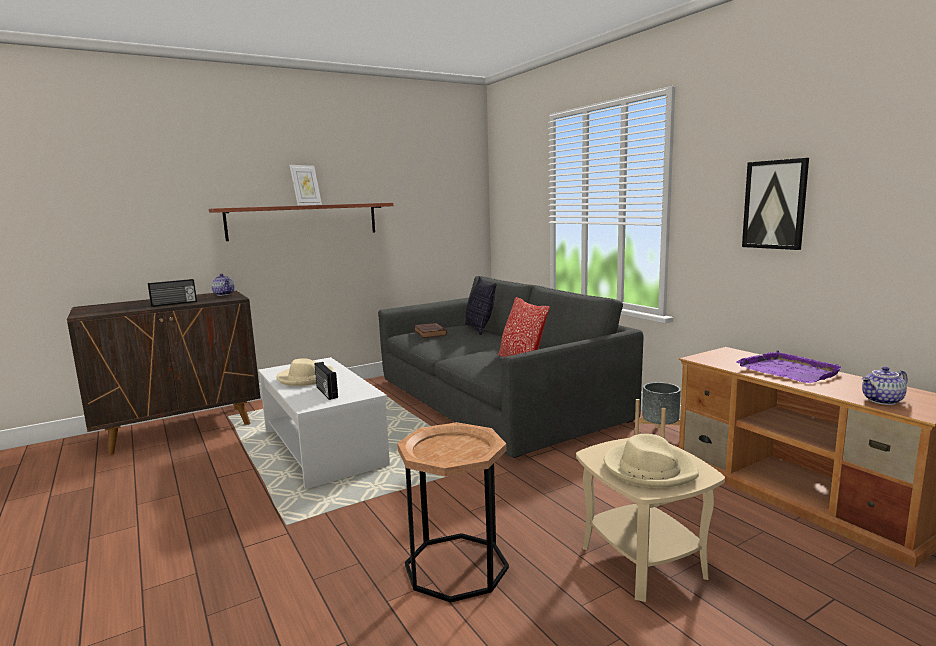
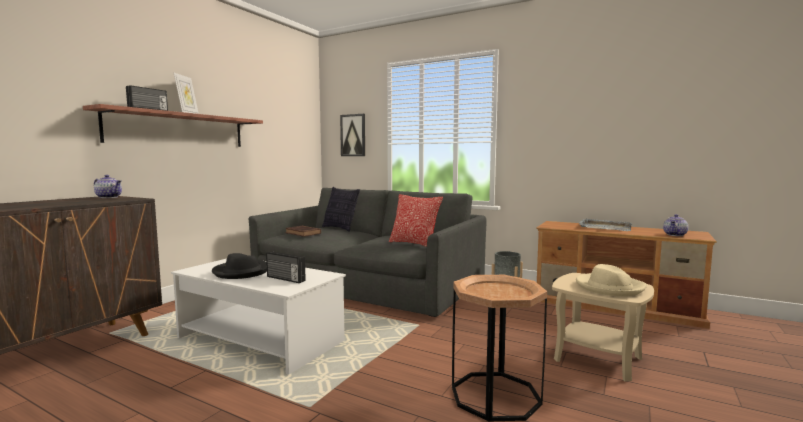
camera: 30 degrees left, 5 degrees down
radio [148,279,197,307] -> radio moved to [126,85,168,111]
beige hat [277,358,334,386] -> black hat [212,253,267,279]
purple tray [736,350,843,383] -> grey tray [579,218,632,231]
picture [742,158,809,250] -> picture moved to [340,114,365,156]

